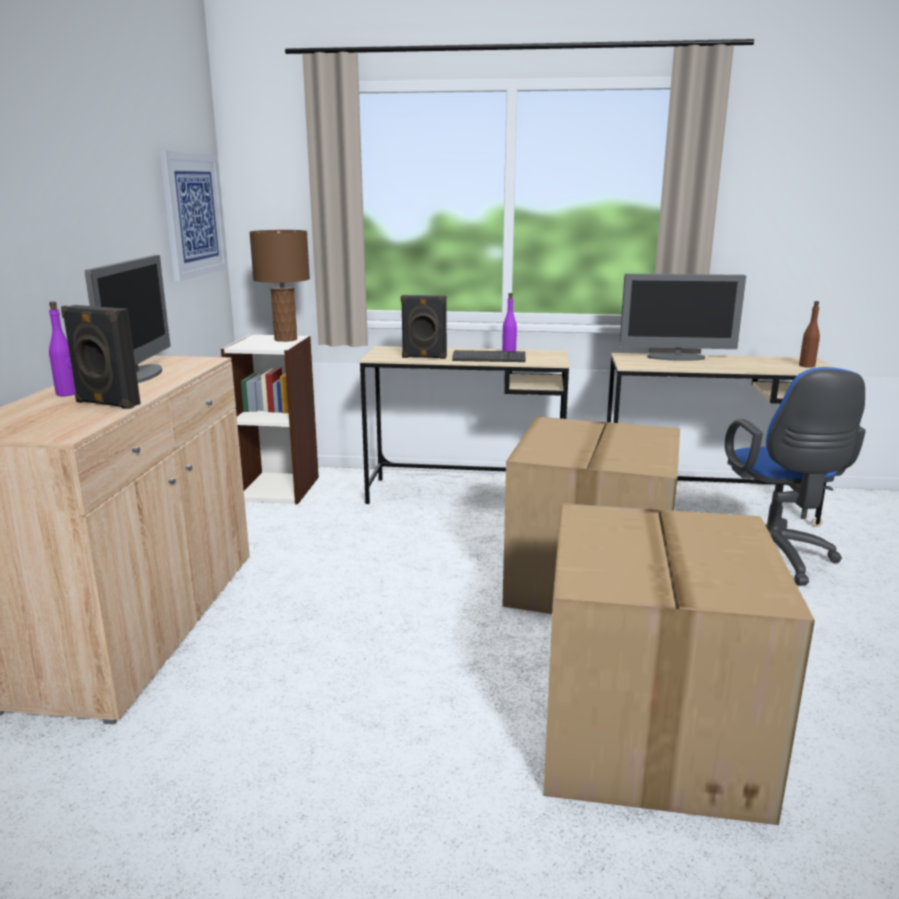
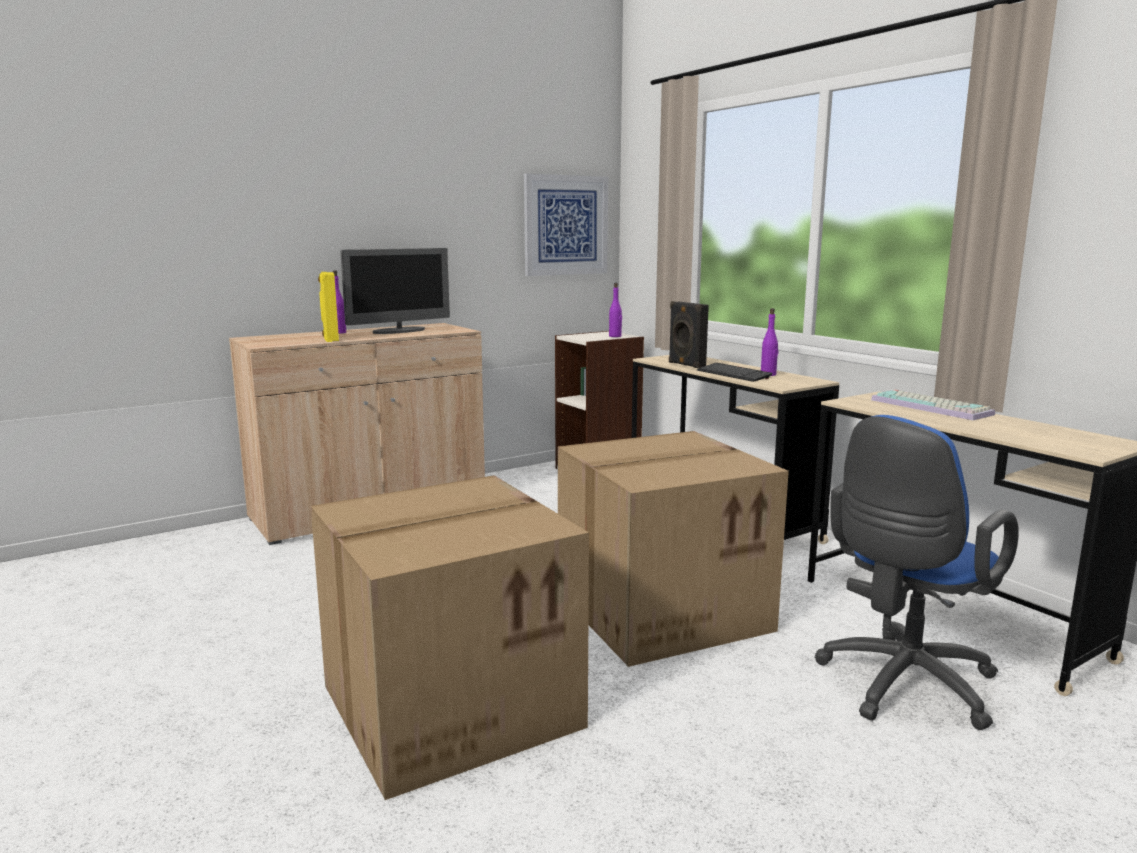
camera: 50 degrees right, 5 degrees down
black speaker [61,305,141,409] -> yellow speaker [318,272,339,342]
brown table lamp [250,230,310,342] -> purple bottle [609,283,622,337]
monitor [619,274,746,361] -> keyboard [871,390,995,420]
brown bottle [799,301,820,368] -> none

